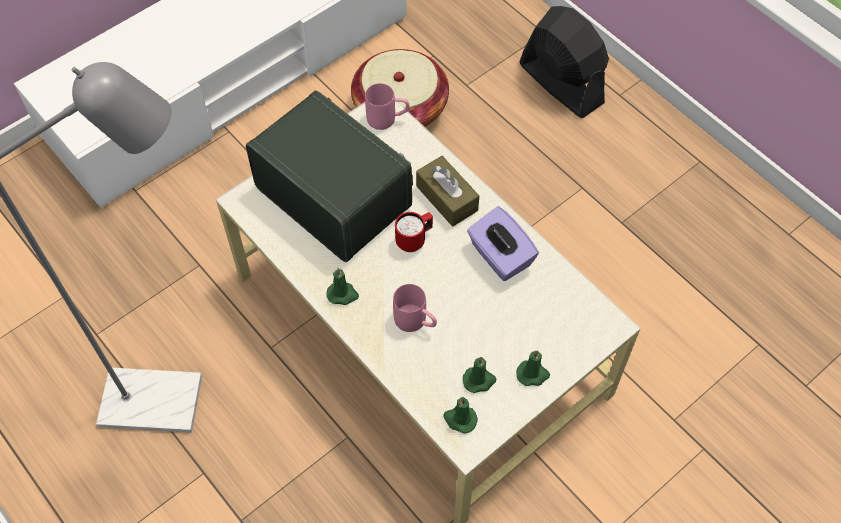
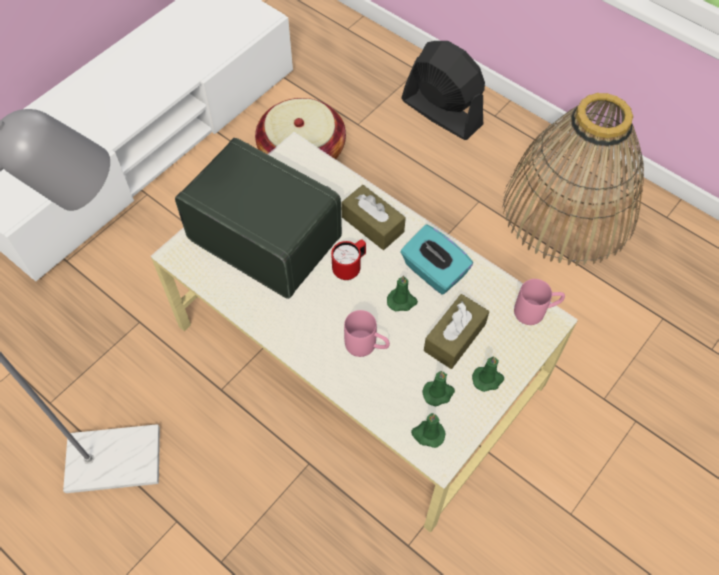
camera: 10 degrees left, 0 degrees up
green candle [326,268,359,305] -> green candle moved to [387,275,418,312]
pink mug [365,83,409,130] -> pink mug moved to [514,279,565,325]
purple tissue box [467,206,539,281] -> turquoise tissue box [400,225,473,294]
none -> brown tissue box [424,294,489,369]
none -> basket [502,93,644,266]

